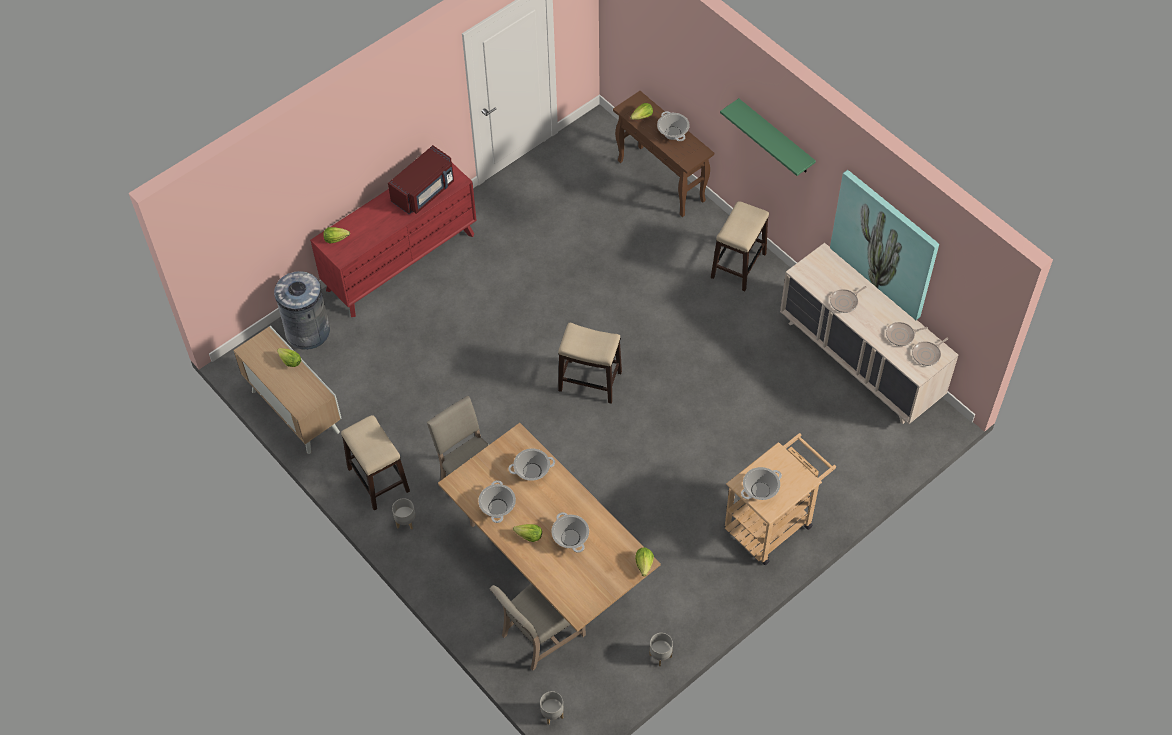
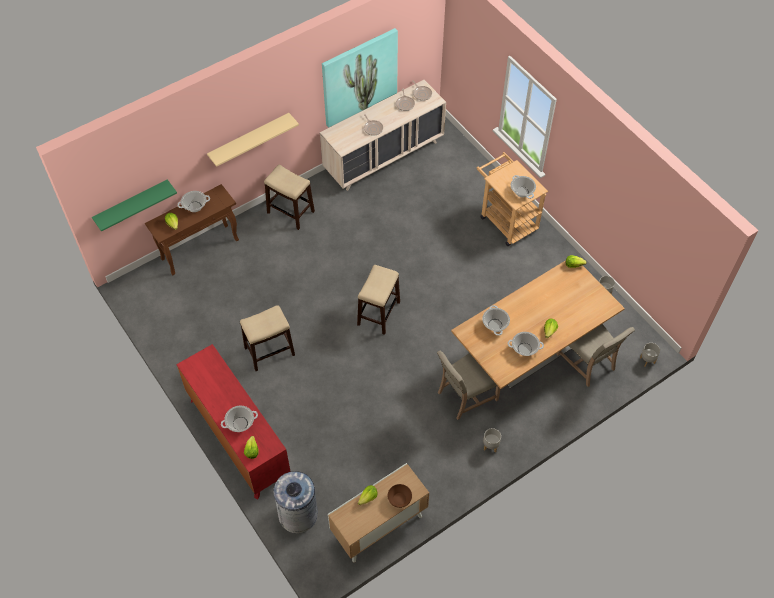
camera: 85 degrees left, 0 degrees up
stool [341,415,410,511] -> stool moved to [240,306,295,371]
red microwave [388,145,454,214] -> none
cooking pot [551,512,589,553] -> cooking pot moved to [221,406,258,432]
green shelf [720,98,816,176] -> green shelf moved to [92,179,177,232]
none -> beige shelf [207,113,299,167]
none -> brown bowl [387,484,412,508]

